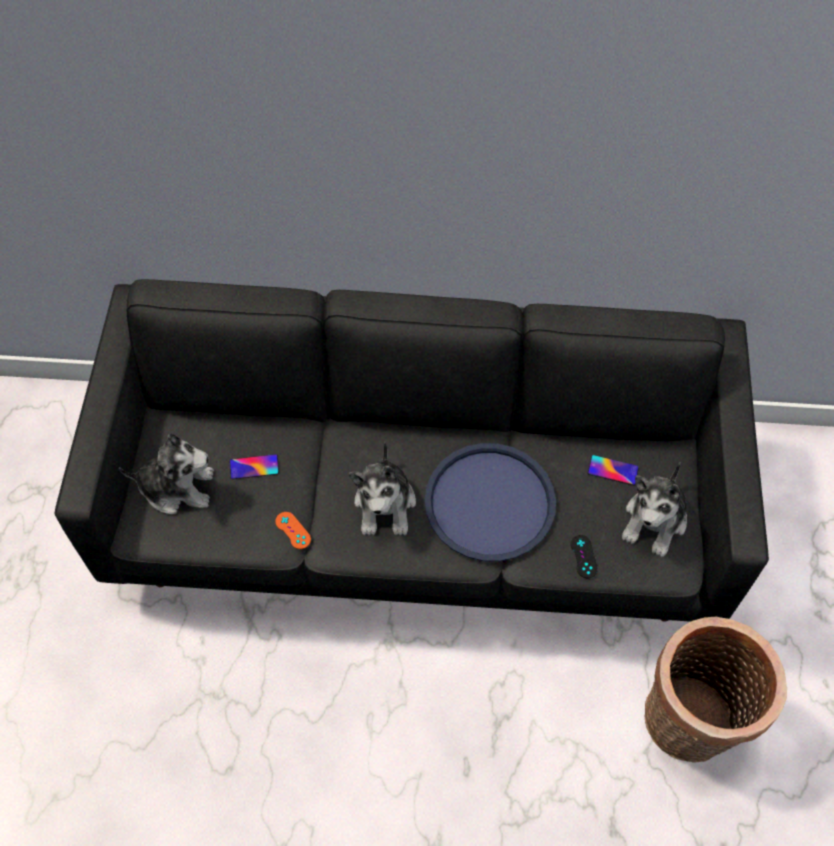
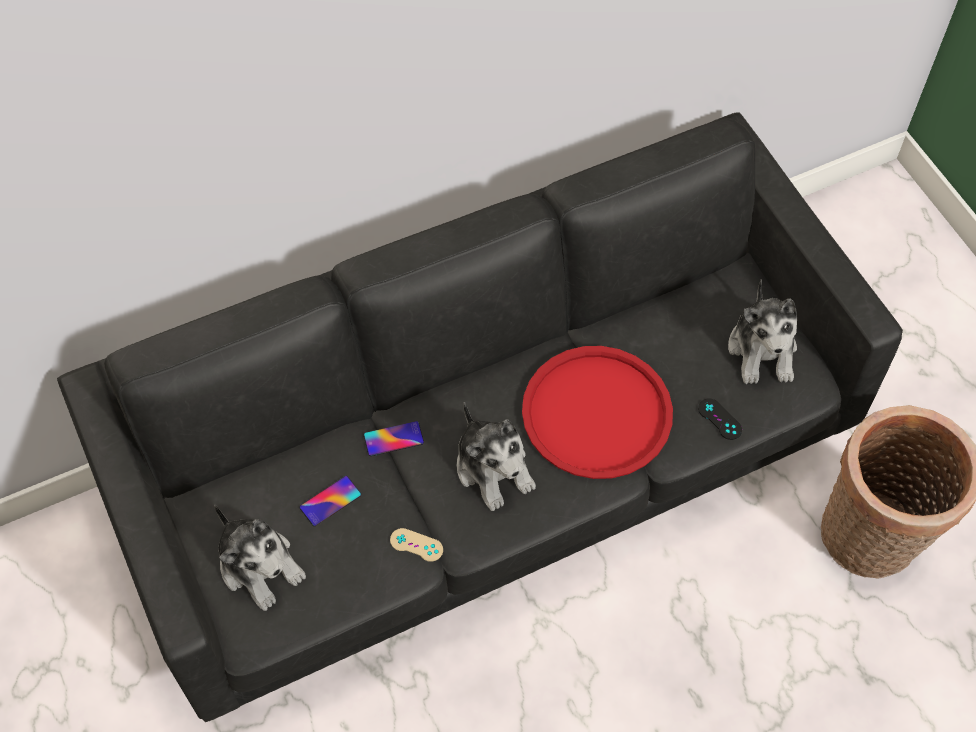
camera: 30 degrees left, 0 degrees up
plush toy [119,433,214,514] -> plush toy turned 75 degrees clockwise [214,505,306,611]
orange game controller [275,512,311,549] -> beige game controller [390,528,443,562]
blue tray [425,443,556,562] -> red tray [522,346,673,479]
phone [588,455,639,485] -> phone moved to [364,421,424,456]

